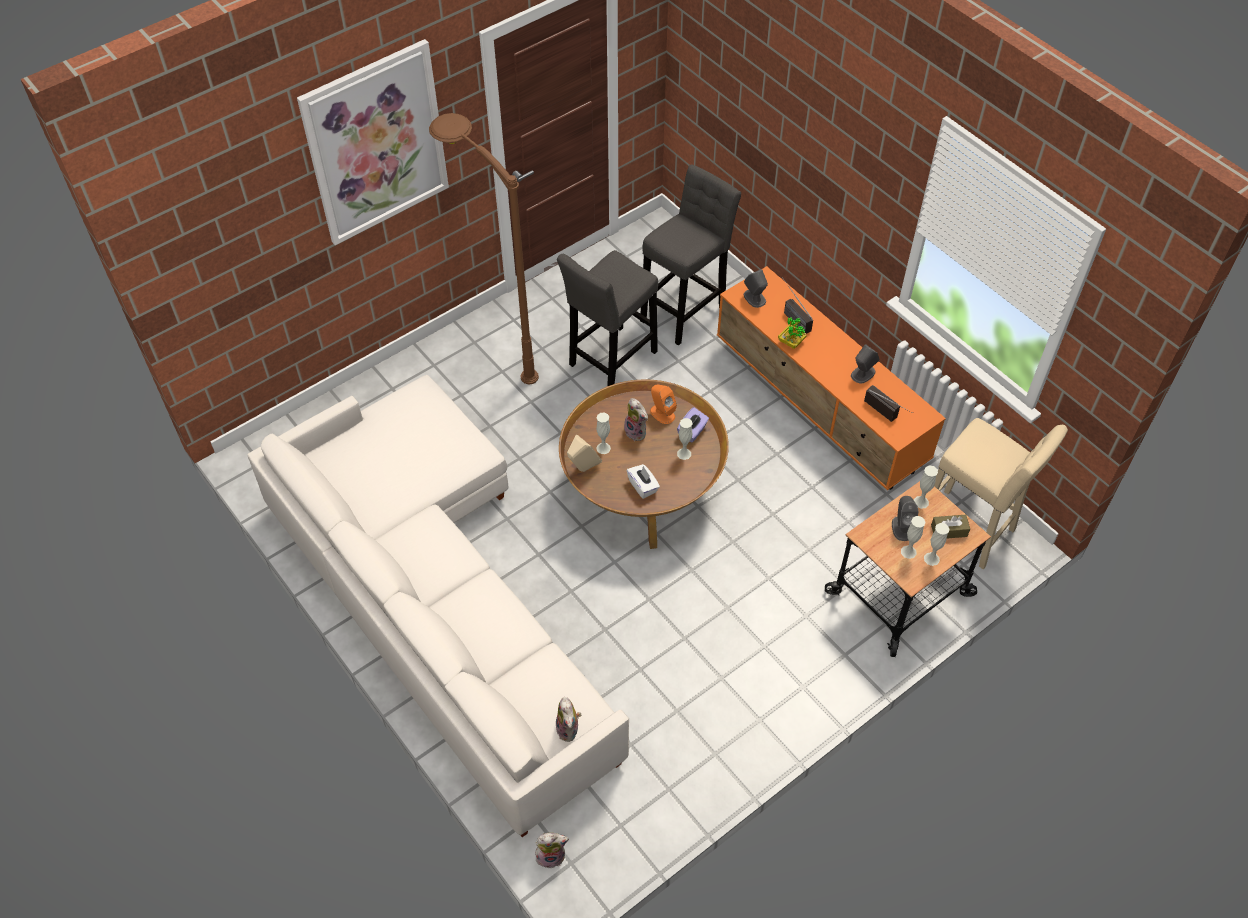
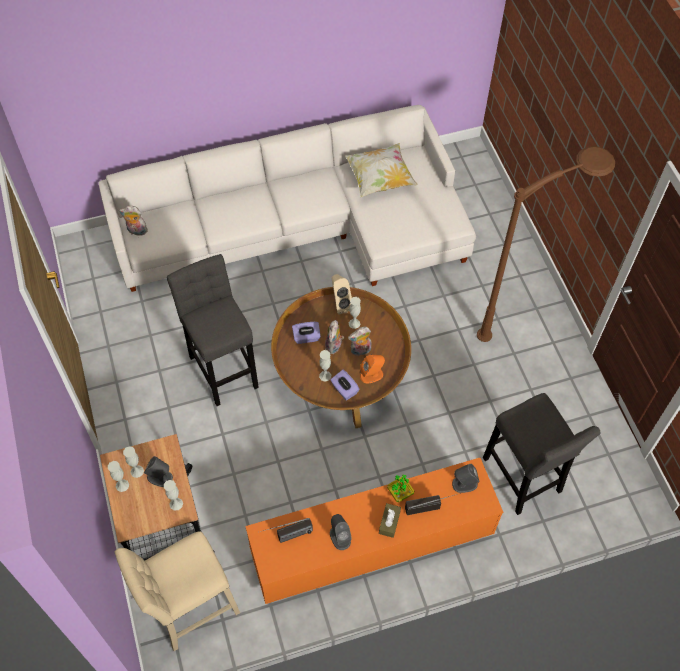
camera: 110 degrees right, 5 degrees up
picture [297,39,449,245] -> none
plush toy [535,833,569,869] -> plush toy moved to [325,320,344,354]
grey stool [557,250,658,386] -> grey stool moved to [167,254,259,406]
white tissue box [627,464,660,499] -> purple tissue box [292,322,321,344]
brown tissue box [931,515,970,539] -> brown tissue box moved to [379,503,401,538]
none -> pillow [345,143,418,197]

